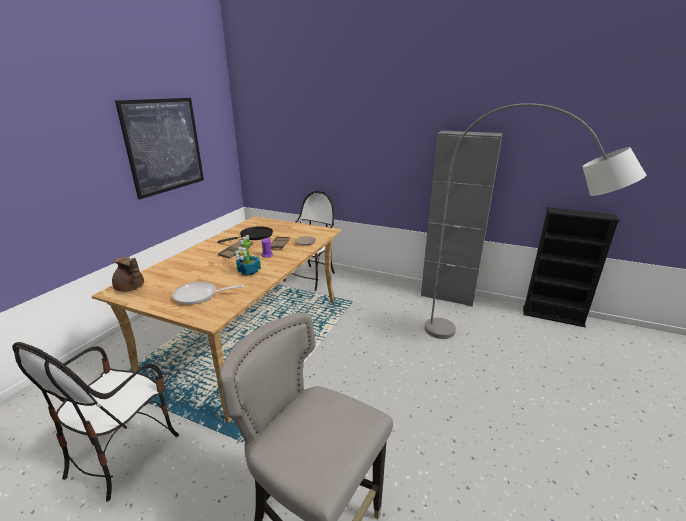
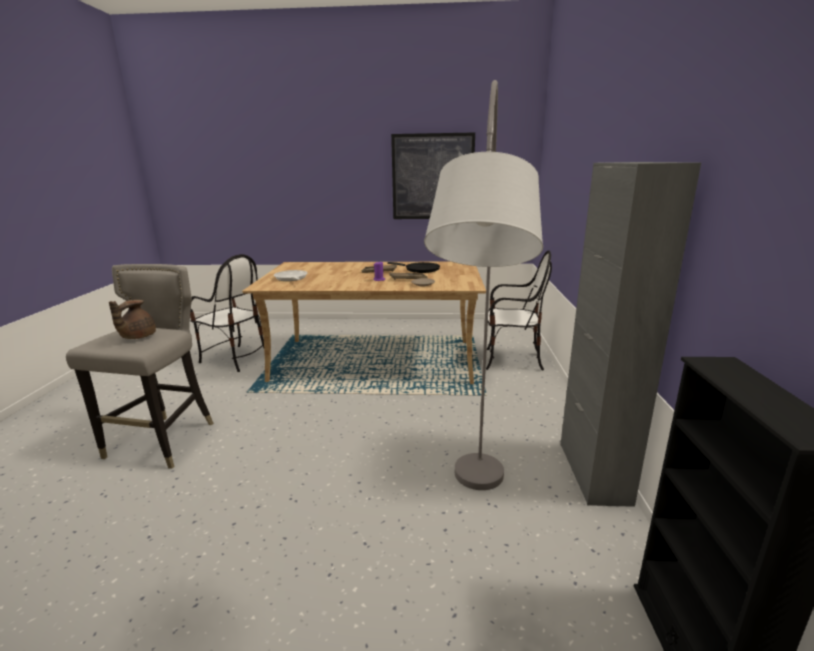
camera: 70 degrees right, 5 degrees down
chair [12,342,179,502] -> chair turned 150 degrees counterclockwise [190,254,264,372]
brown teapot [112,257,144,291] -> brown teapot moved to [109,300,156,339]
potted plant [235,235,261,276] -> none

